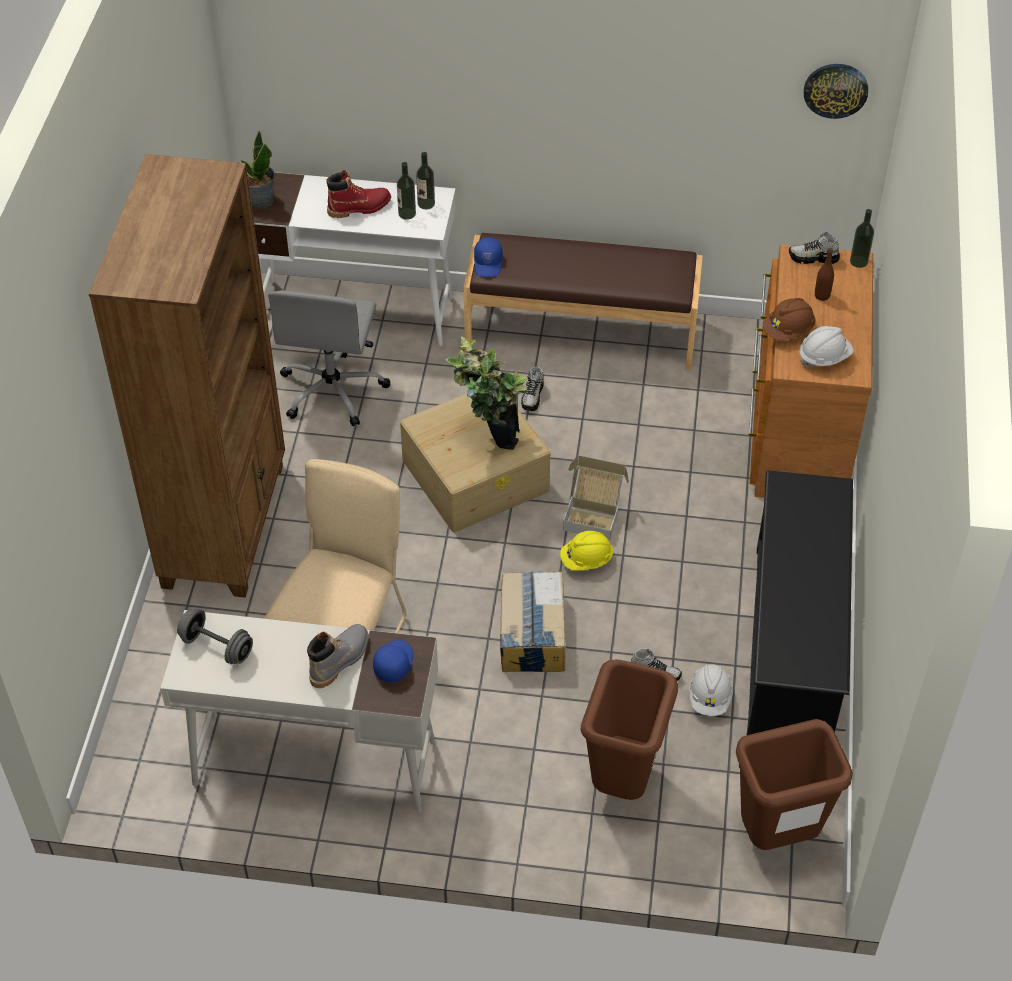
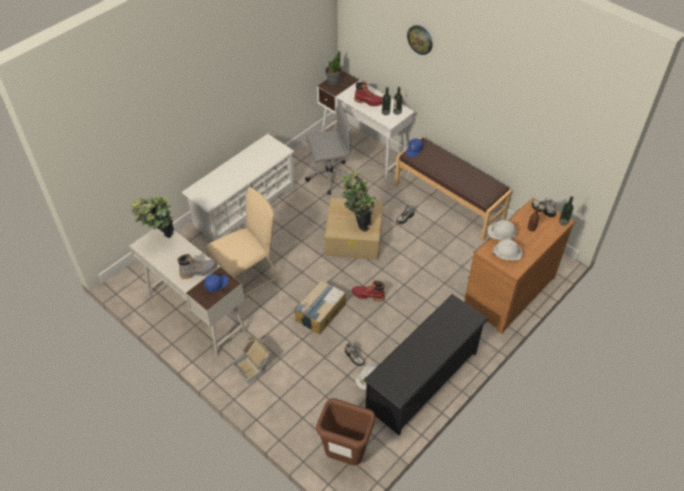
camera: 35 degrees right, 0 degrees up
brown bookcase [89,154,285,598] -> white shoe rack [182,134,295,241]
grey dumbbell [177,609,253,664] -> potted plant [129,196,174,238]
grey office chair [268,290,391,427] -> grey office chair turned 150 degrees counterclockwise [305,103,352,195]
yellow hard hat [560,531,613,570] -> red boot [352,280,385,302]
cardboard box [563,455,629,541] -> cardboard box moved to [232,335,271,384]
brown trash can [580,659,678,800] -> none
brown hard hat [763,298,816,340] -> white hard hat [488,220,517,240]
wall clock [804,64,868,119] -> wall clock moved to [407,25,433,55]

